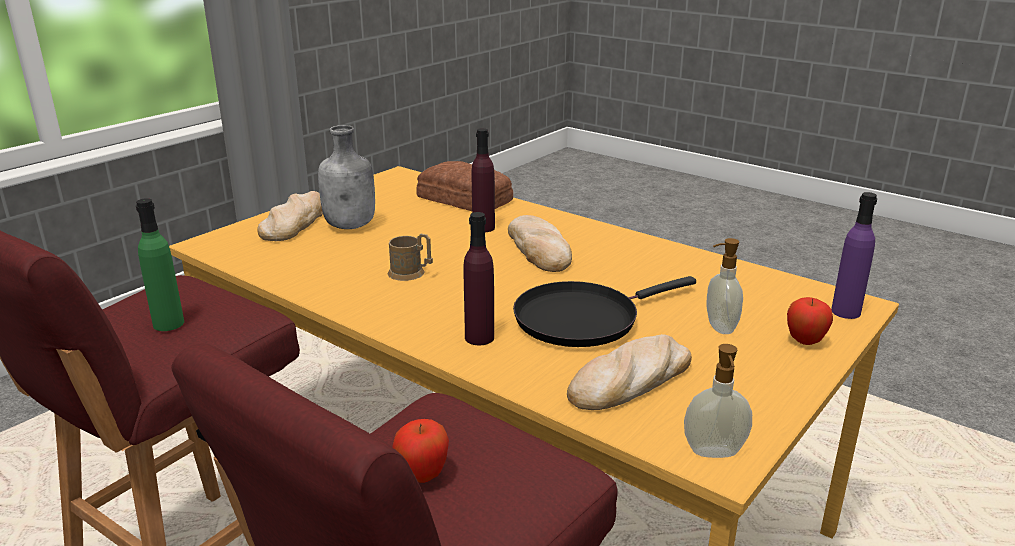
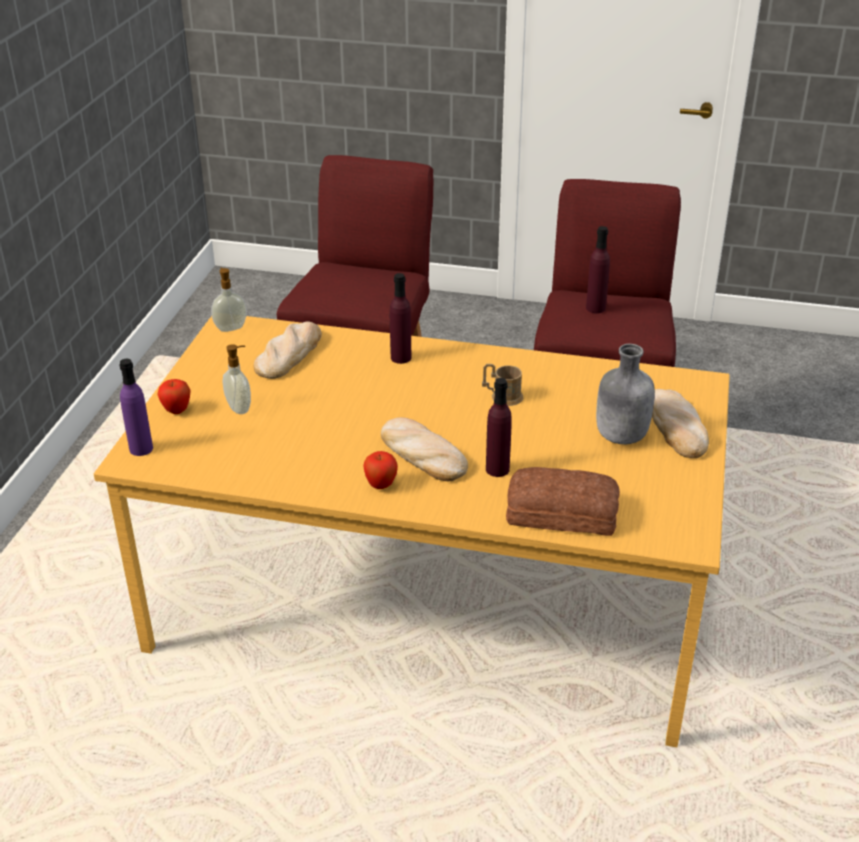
camera: 155 degrees right, 10 degrees up
green bottle [136,198,184,331] -> purple bottle [586,226,610,313]
apple [392,419,449,483] -> apple moved to [363,451,398,489]
black frying pan [513,276,696,347] -> none

